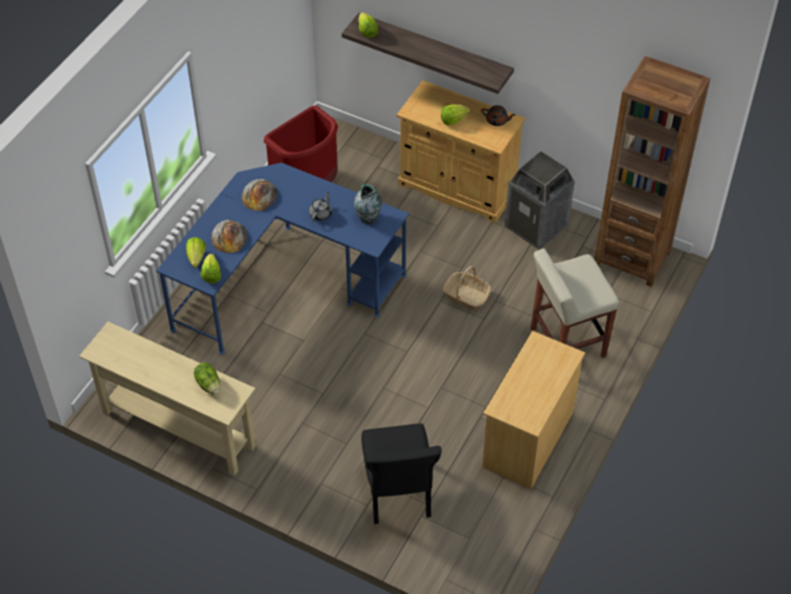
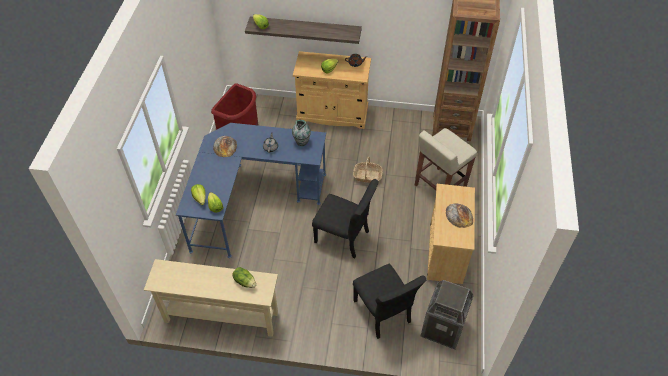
camera: 20 degrees left, 0 degrees up
bread [211,220,247,253] -> bread moved to [446,203,473,228]
trash can [505,151,575,250] -> trash can moved to [421,280,474,349]
none -> black chair [312,179,379,258]

